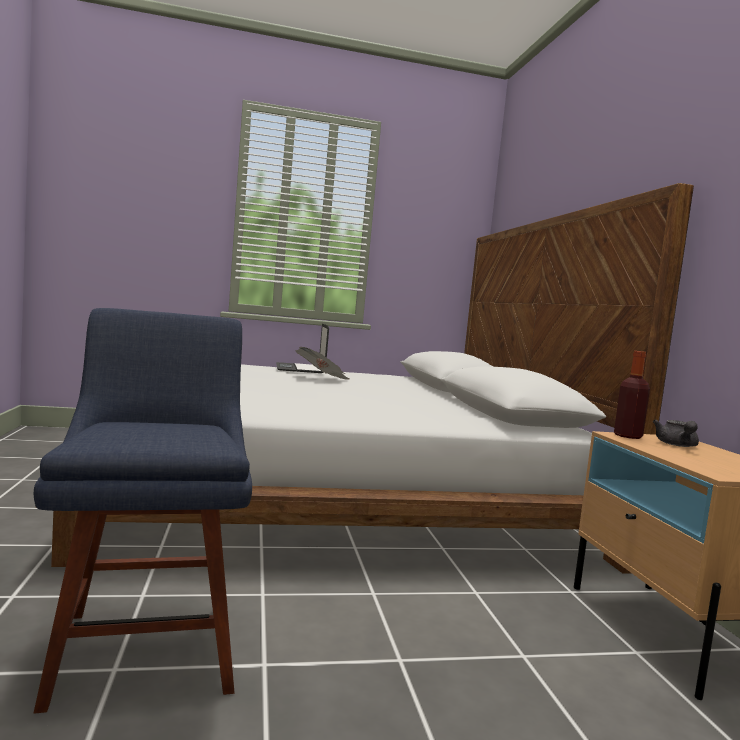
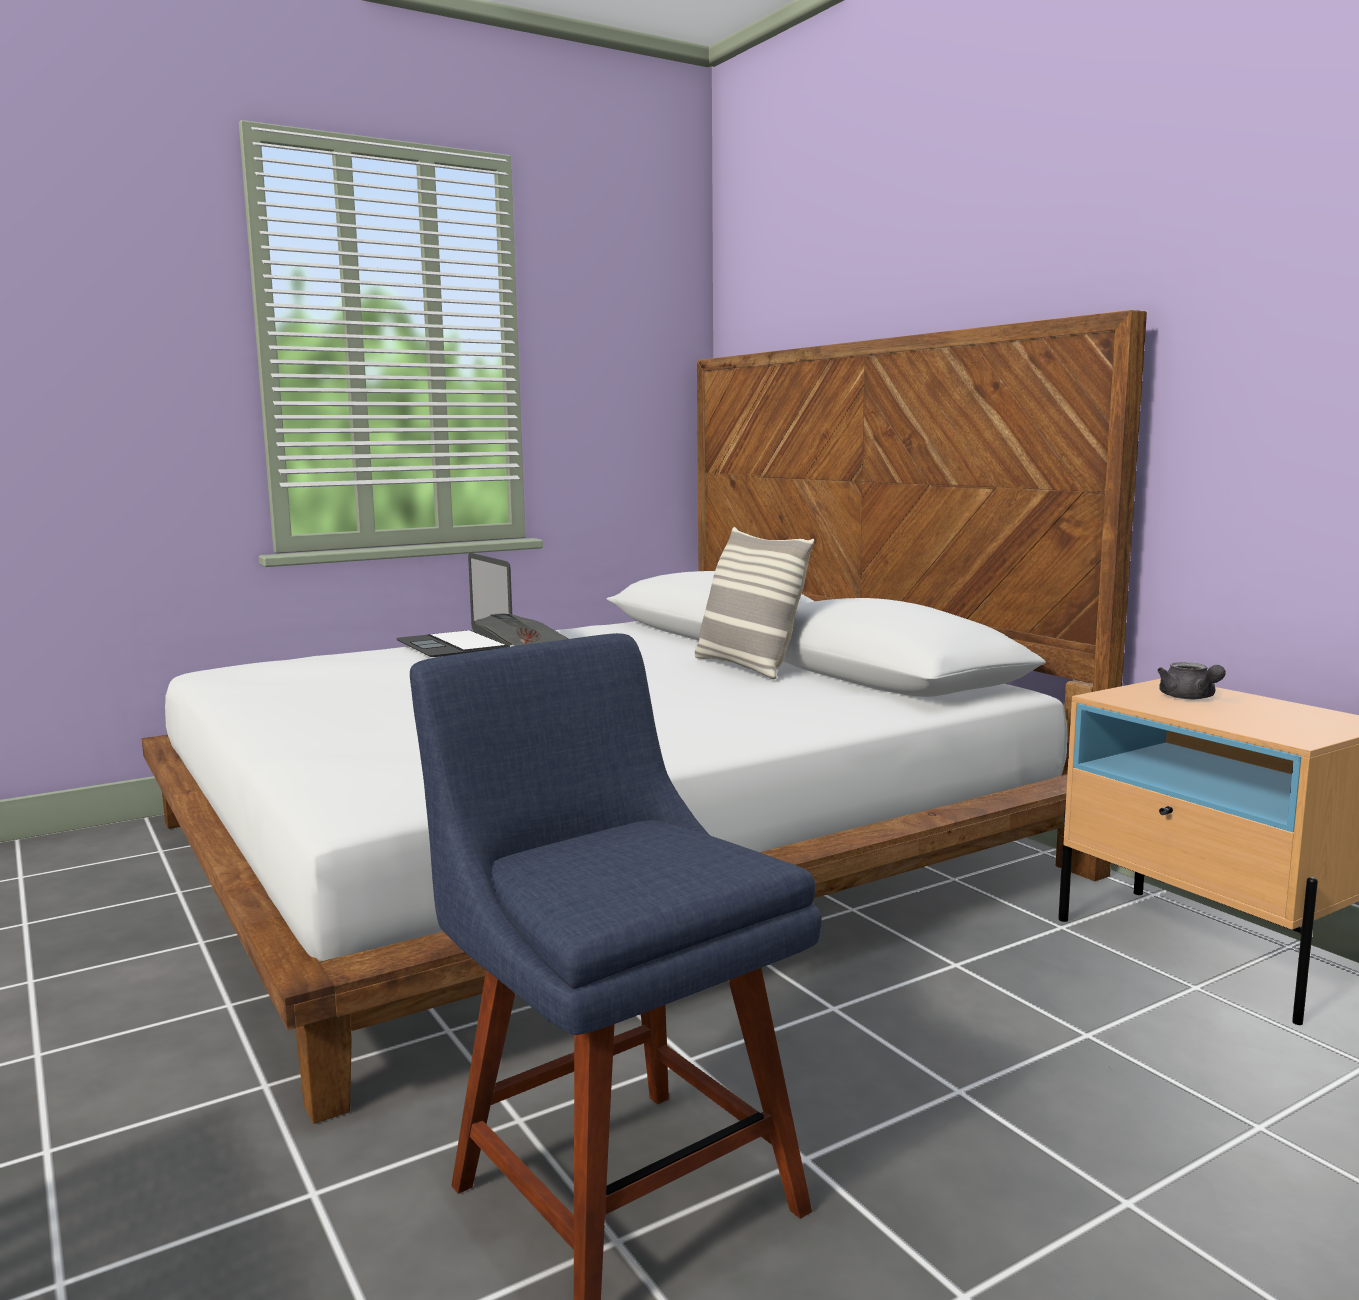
camera: 20 degrees left, 5 degrees up
bottle [614,351,650,439] -> none
none -> pillow [695,527,814,679]

